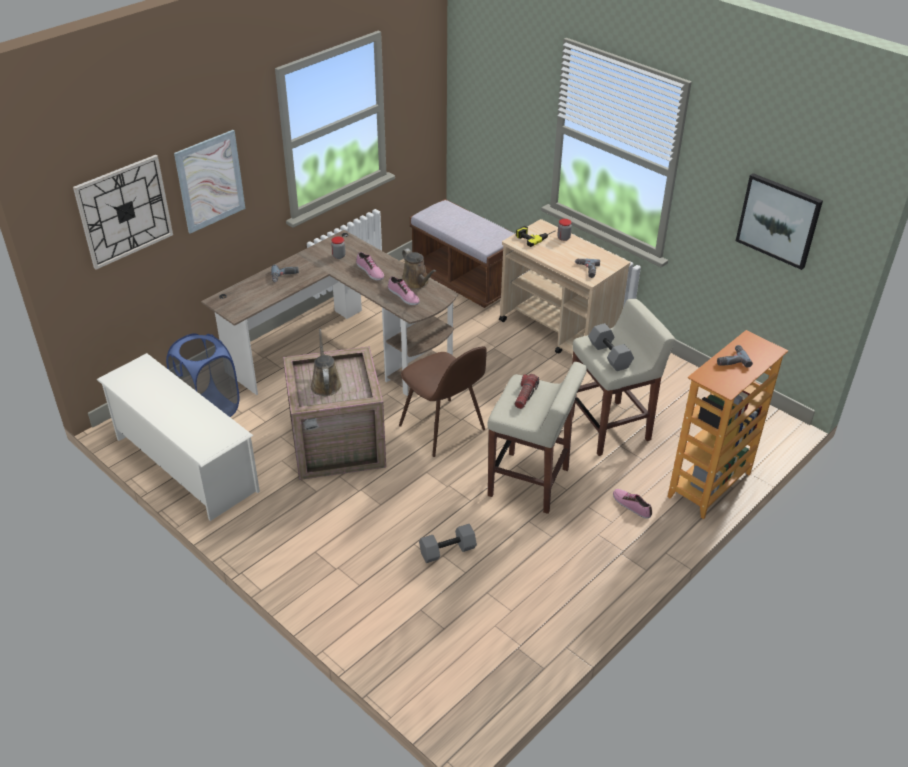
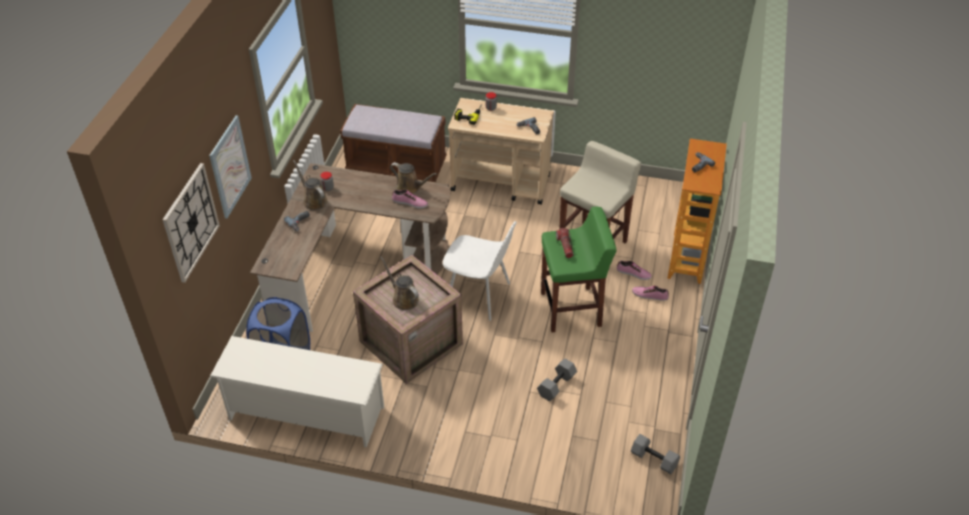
camera: 30 degrees left, 5 degrees up
shoe [356,252,384,281] -> shoe moved to [617,261,652,280]
brown chair [399,346,487,457] -> white chair [443,221,517,321]
beige stool [487,362,587,514] -> green stool [541,207,617,332]
grey dumbbell [588,323,634,371] -> grey dumbbell moved to [631,434,680,474]
picture [736,173,823,270] -> none
none -> brown watering can [293,160,327,210]

